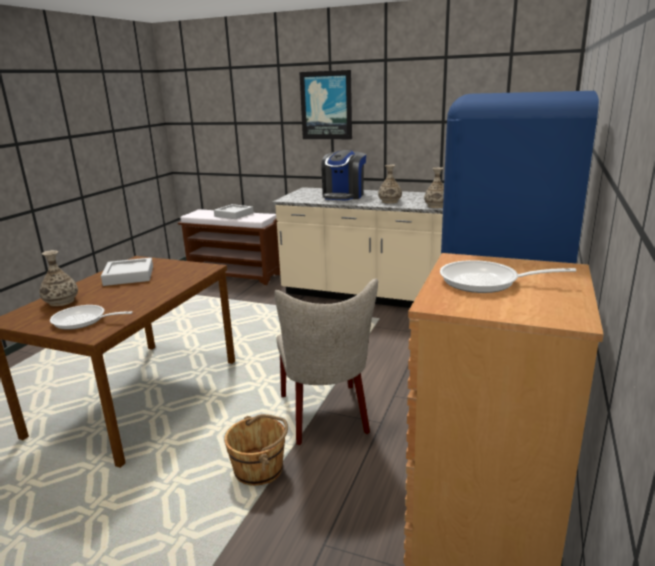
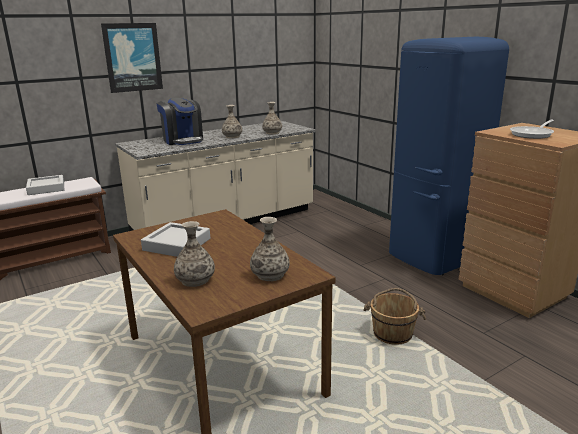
camera: 55 degrees left, 0 degrees up
frying pan [50,305,133,330] -> vase [250,217,290,281]
beige chair [274,278,378,445] -> none

